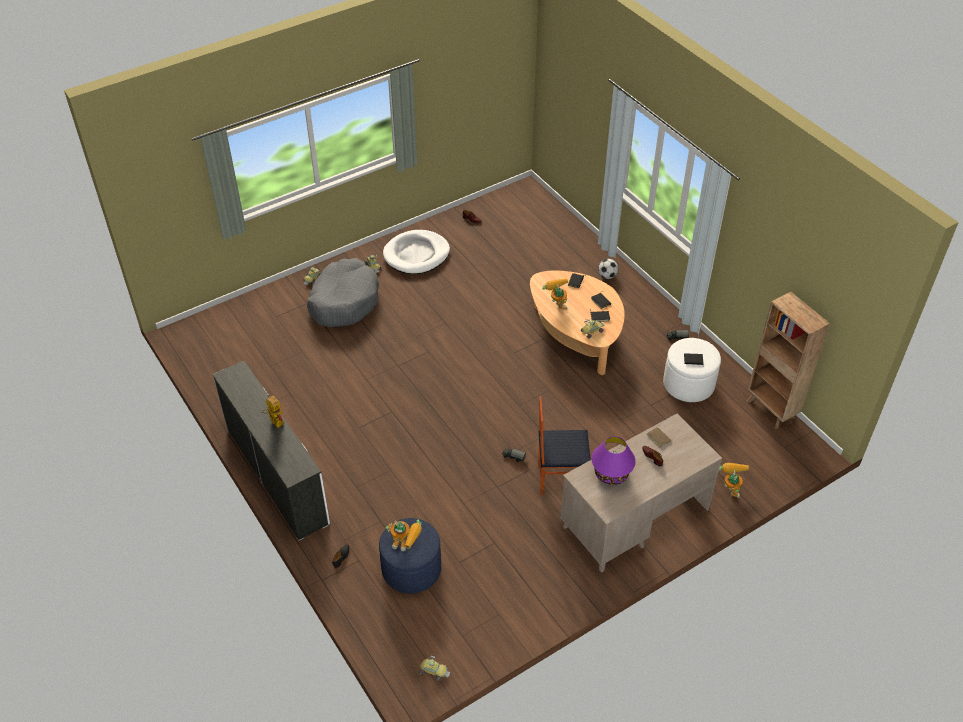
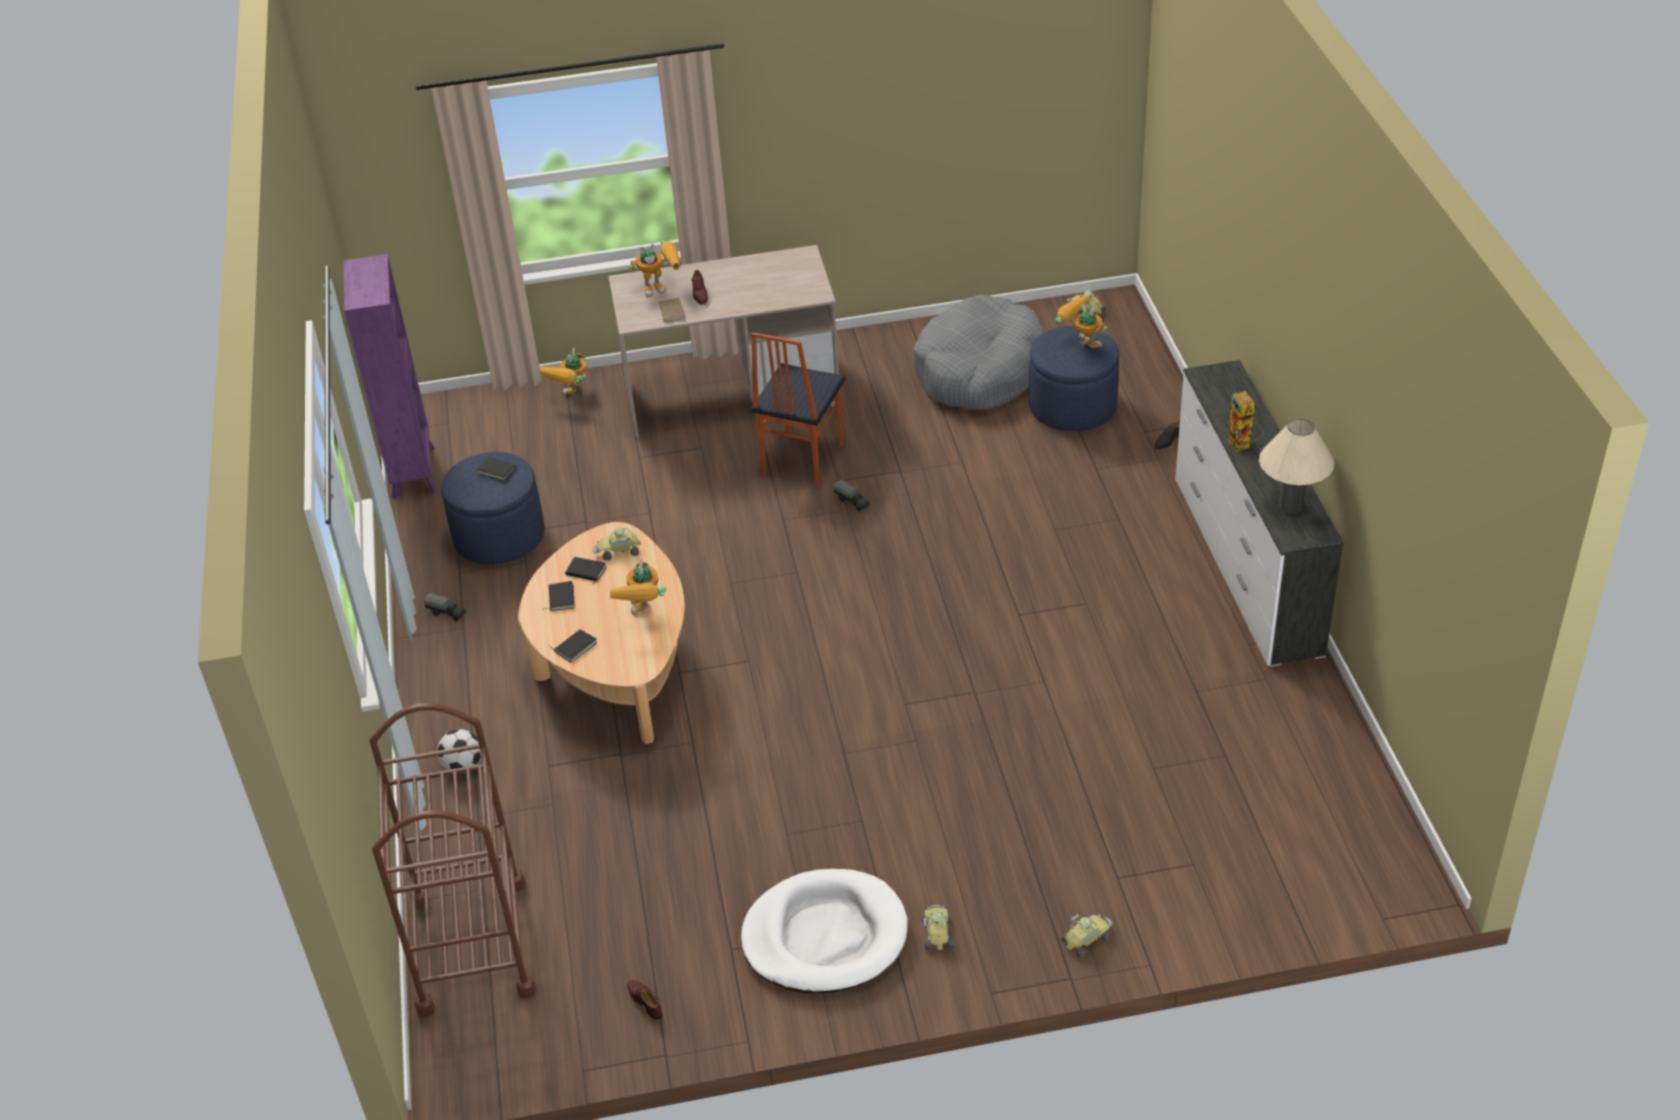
camera: 155 degrees left, 5 degrees down
grey dog bed [307,258,379,327] -> grey dog bed moved to [913,295,1044,410]
chair [538,396,591,495] -> chair turned 90 degrees clockwise [751,332,846,486]
purple table lamp [591,436,636,485] -> none
white ottoman [663,338,721,402] -> blue ottoman [441,452,545,564]
brown bookcase [747,292,830,429] -> purple bookcase [344,254,438,499]
none -> brown cart [370,703,536,1017]
none -> toy robot [629,241,680,297]
none -> beige table lamp [1259,419,1335,514]

